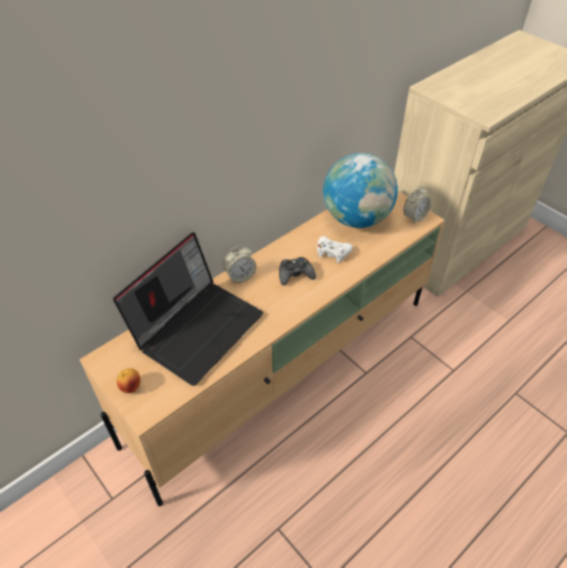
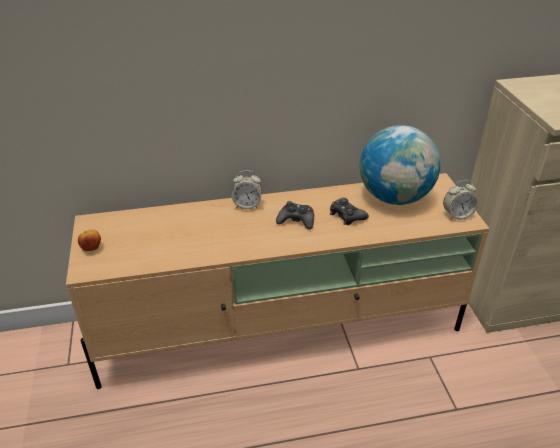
camera: 30 degrees right, 10 degrees down
laptop [113,232,263,386] -> none
white game controller [317,236,353,263] -> black game controller [330,198,369,225]

